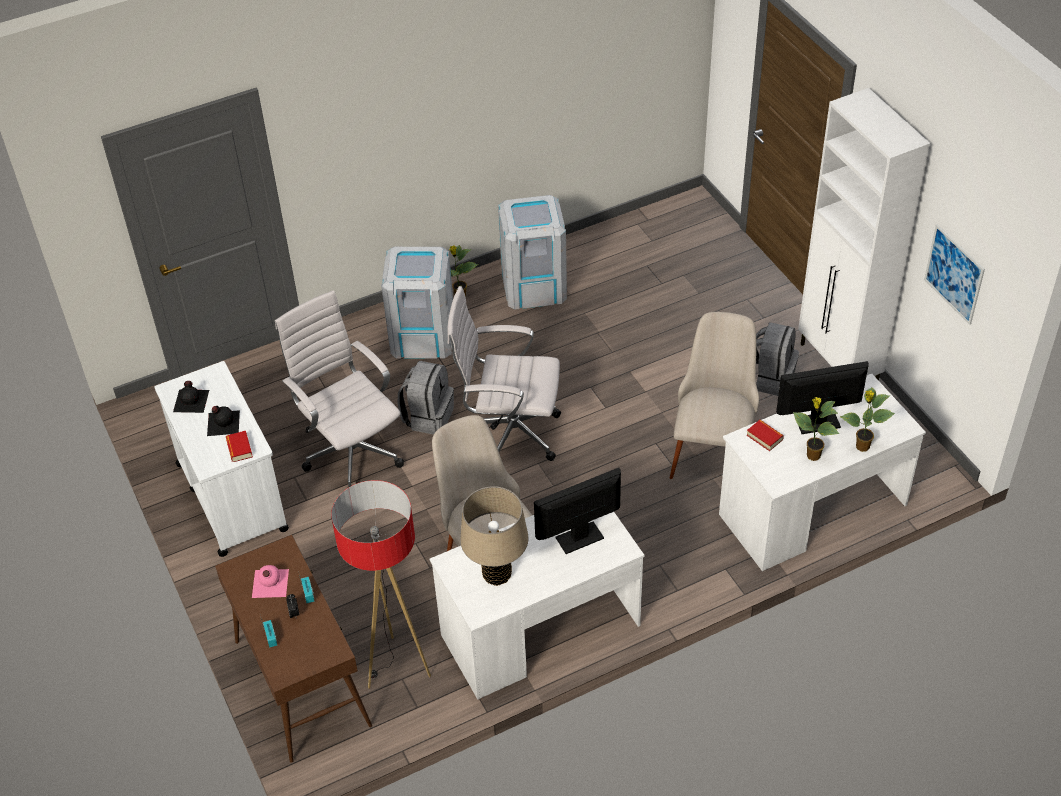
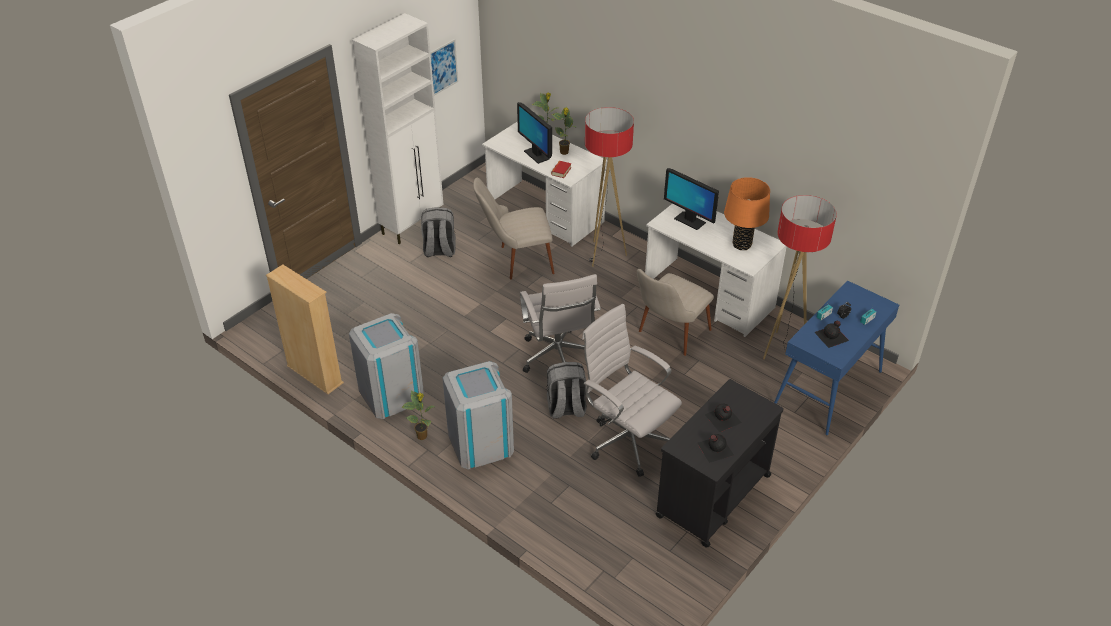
camera: 115 degrees left, 5 degrees down
white cart [154,361,289,557] -> black cart [656,379,784,547]
brown console table [215,535,372,763] -> blue console table [774,280,899,435]
book [226,431,253,462] -> none
pink bottle [252,565,289,598] -> black bottle [814,321,849,348]
white office chair [275,291,404,488] -> white office chair turned 105 degrees clockwise [582,304,682,477]
beige table lamp [460,486,528,586] -> orange table lamp [724,177,770,250]
none -> beige bookcase [266,264,344,394]
none -> floor lamp [585,107,634,267]

